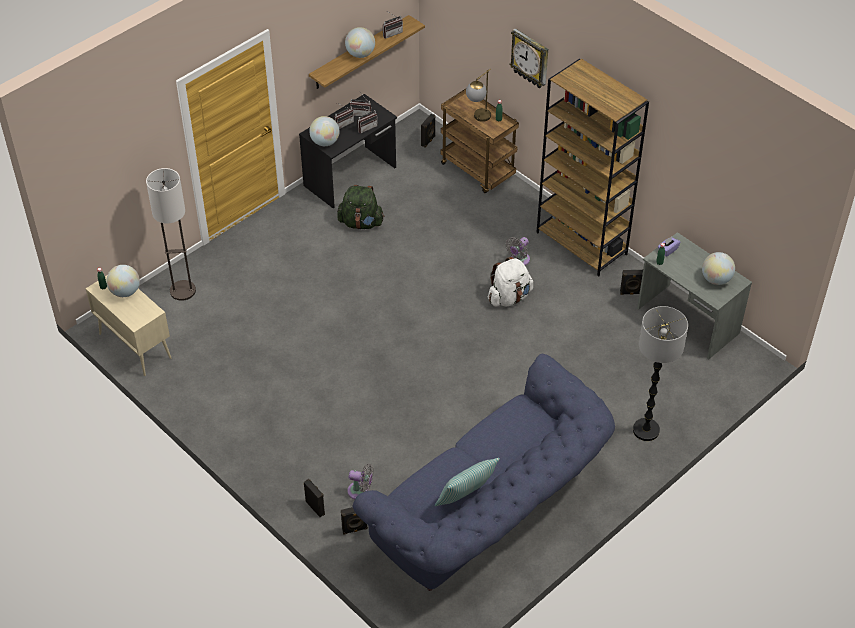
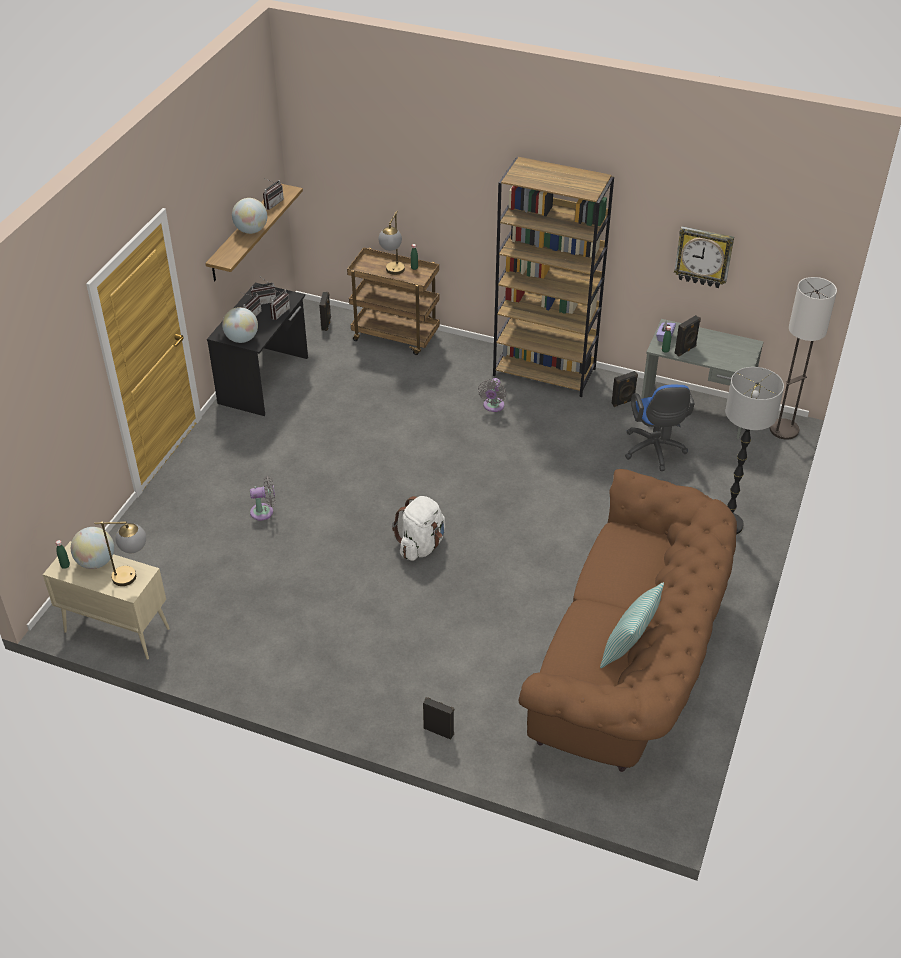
camera: 25 degrees left, 5 degrees down
floor lamp [146,168,196,301] -> floor lamp moved to [770,277,837,440]
green backpack [337,185,384,229] -> none
black speaker [341,507,368,534] -> black speaker moved to [675,315,701,356]
grey fan [347,464,374,499] -> grey fan moved to [250,476,275,521]
blue sofa [352,354,615,591] -> brown sofa [519,469,737,772]
white backpack [488,257,533,307] -> white backpack moved to [392,496,445,561]
wall clock [509,28,548,88] -> wall clock moved to [674,226,734,288]
globe [702,252,735,285] -> none
none -> table lamp [94,521,146,586]
none -> blue office chair [625,385,695,471]

